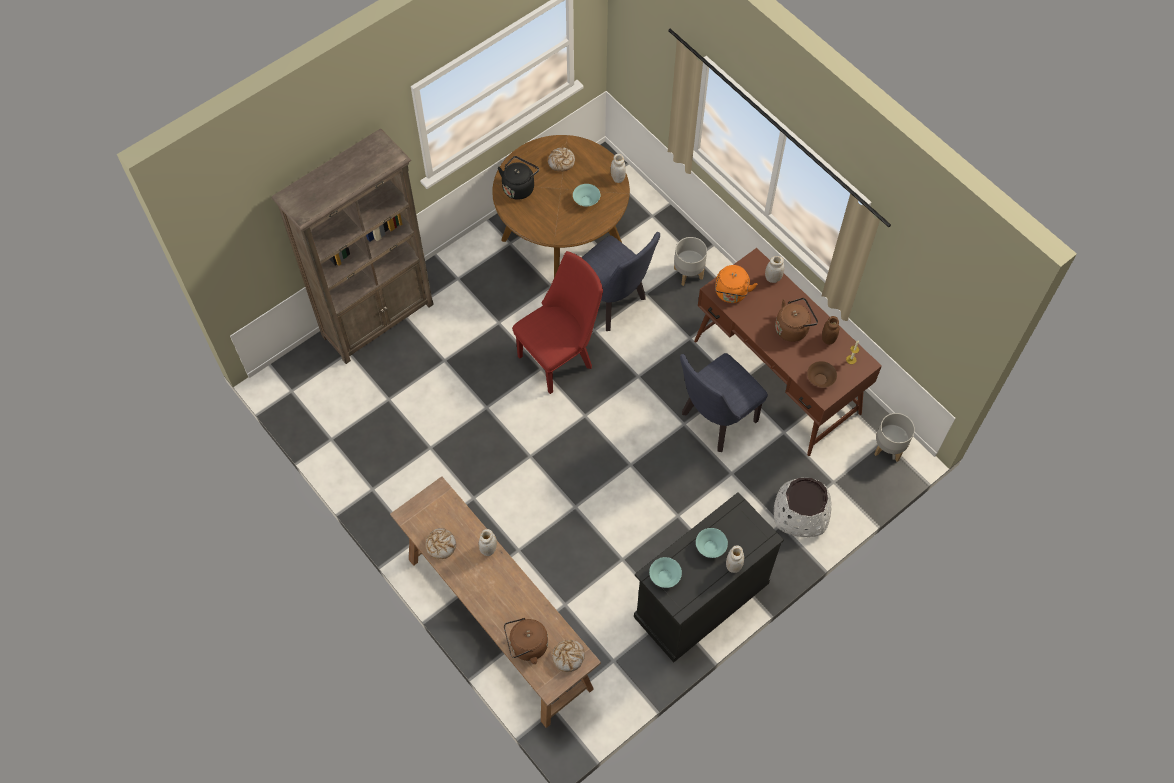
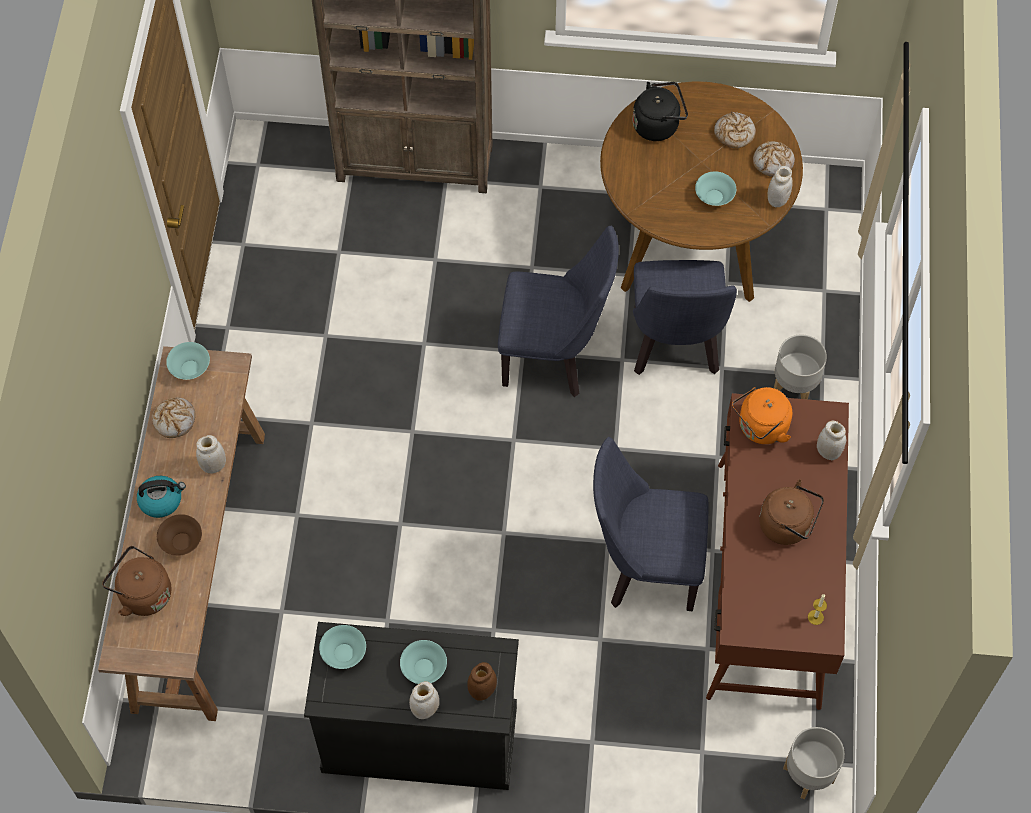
camera: 45 degrees right, 0 degrees up
red chair [512,251,603,394] -> blue chair [498,225,619,397]
bread [552,640,585,672] -> bread moved to [753,141,795,177]
white planter [774,478,831,537] -> none
brown bowl [807,361,837,387] -> brown bowl moved to [157,514,202,556]
brown jar [822,316,839,345] -> brown jar moved to [467,662,497,701]
none -> kettle [137,476,186,518]
none -> turquoise bowl [166,342,210,380]

